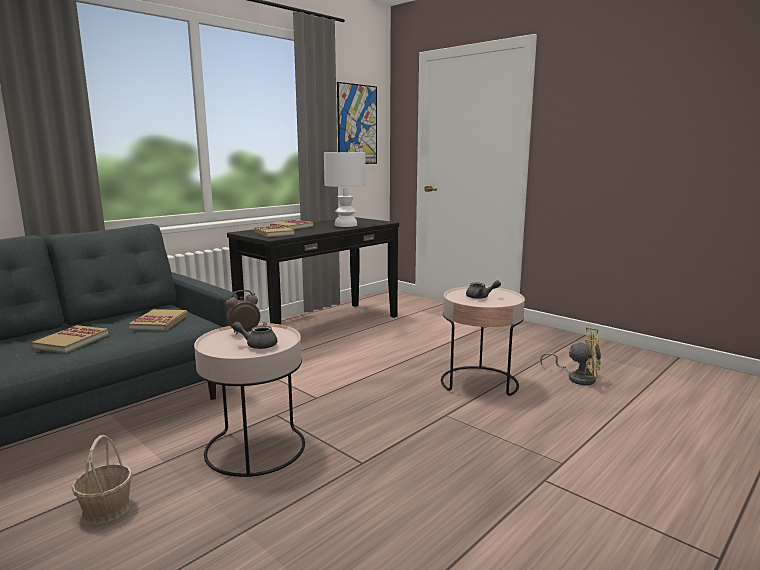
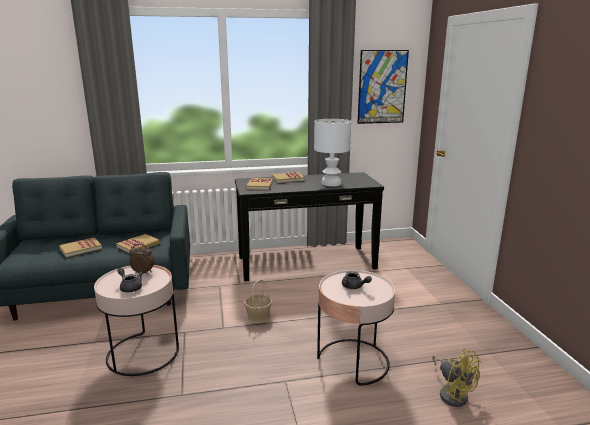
camera: 35 degrees right, 5 degrees up
basket [72,435,133,525] -> basket moved to [244,279,272,323]

